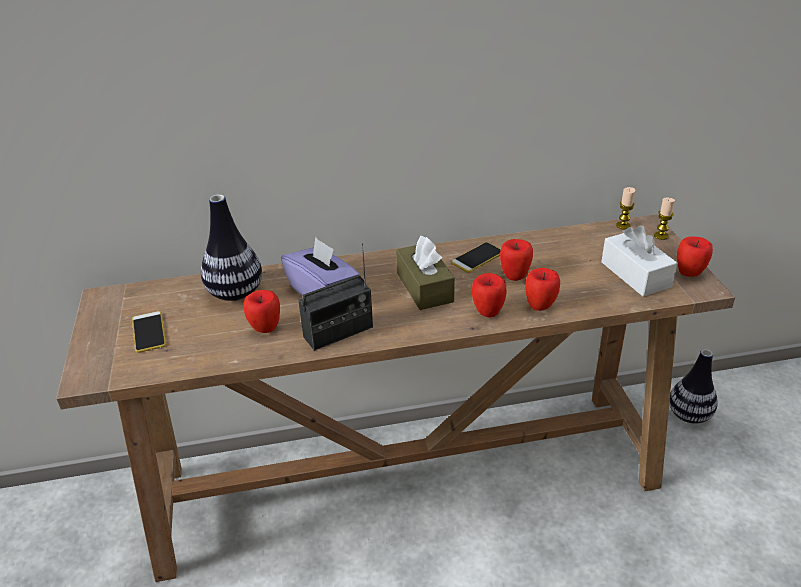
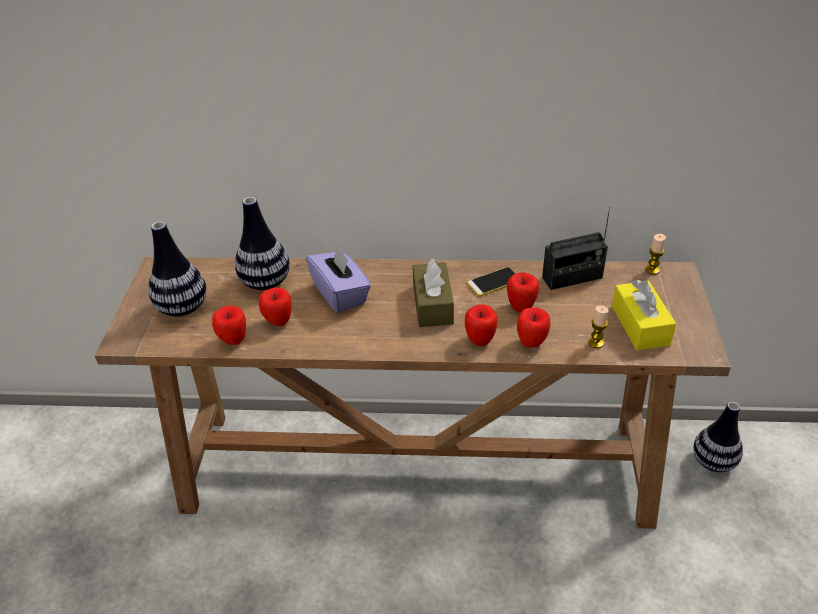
camera: 15 degrees right, 5 degrees up
phone [132,311,166,353] -> vase [148,221,207,317]
radio [298,243,373,351] -> radio moved to [542,207,610,290]
white tissue box [601,225,678,297] -> yellow tissue box [612,280,676,350]
candle [654,198,675,240] -> candle moved to [588,306,609,348]
apple [677,236,713,277] -> apple moved to [212,306,246,345]

